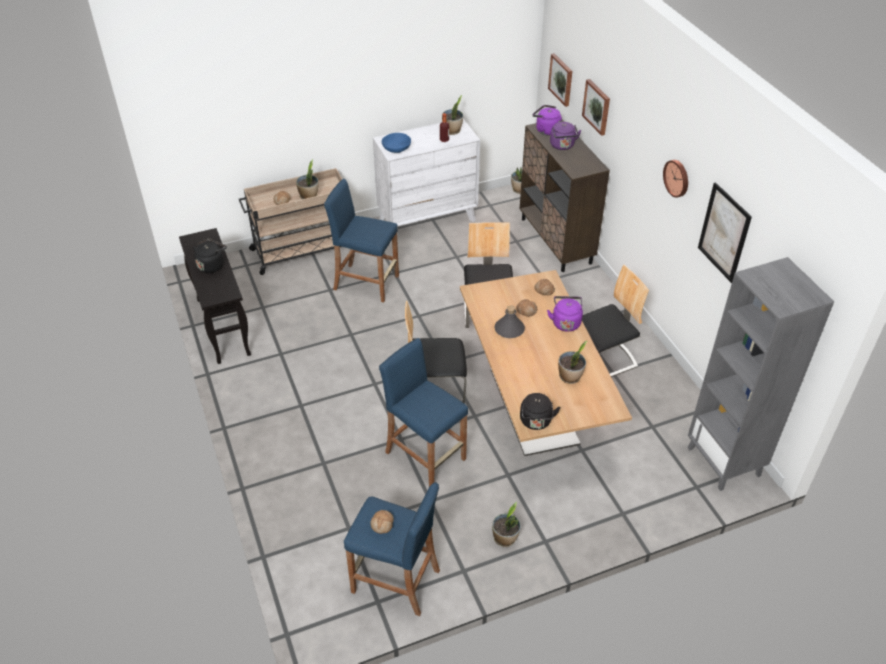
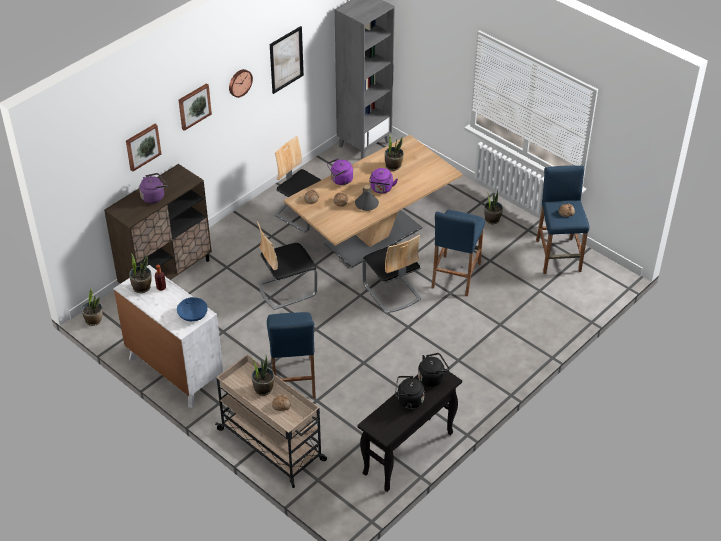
camera: 115 degrees left, 0 degrees up
black kettle [520,393,560,430] -> black kettle moved to [418,353,450,387]
purple kettle [533,105,562,136] -> purple kettle moved to [369,168,398,193]
picture [548,53,572,107] -> picture moved to [179,83,212,131]

